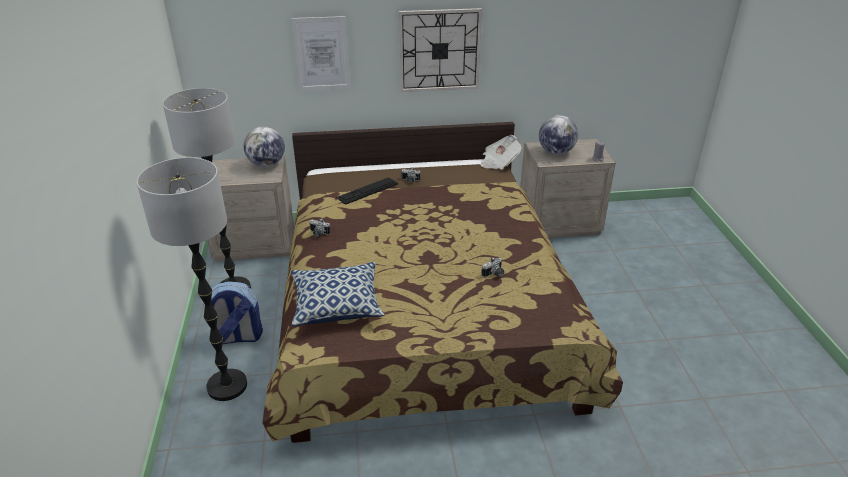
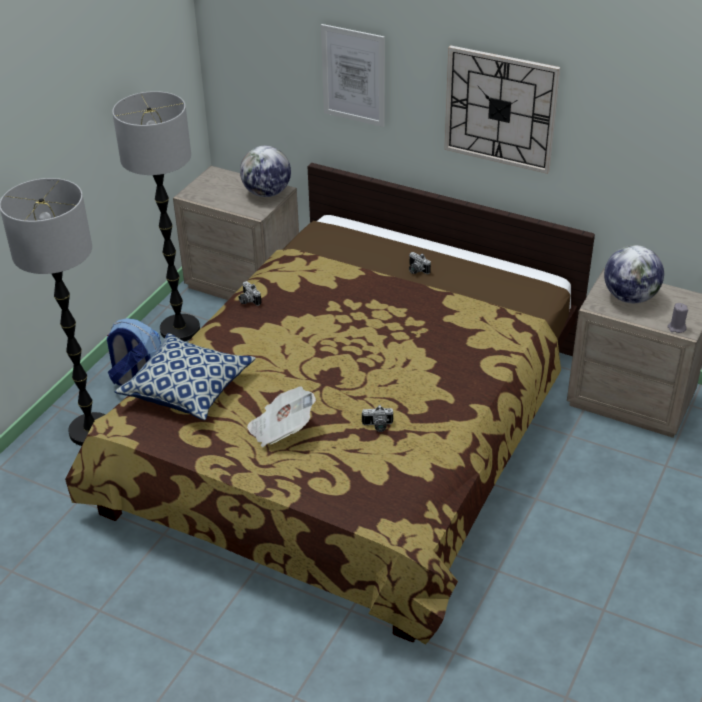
camera: 35 degrees right, 5 degrees up
keyboard [336,177,398,205] -> none
newspaper [480,135,521,170] -> newspaper moved to [247,387,316,447]

